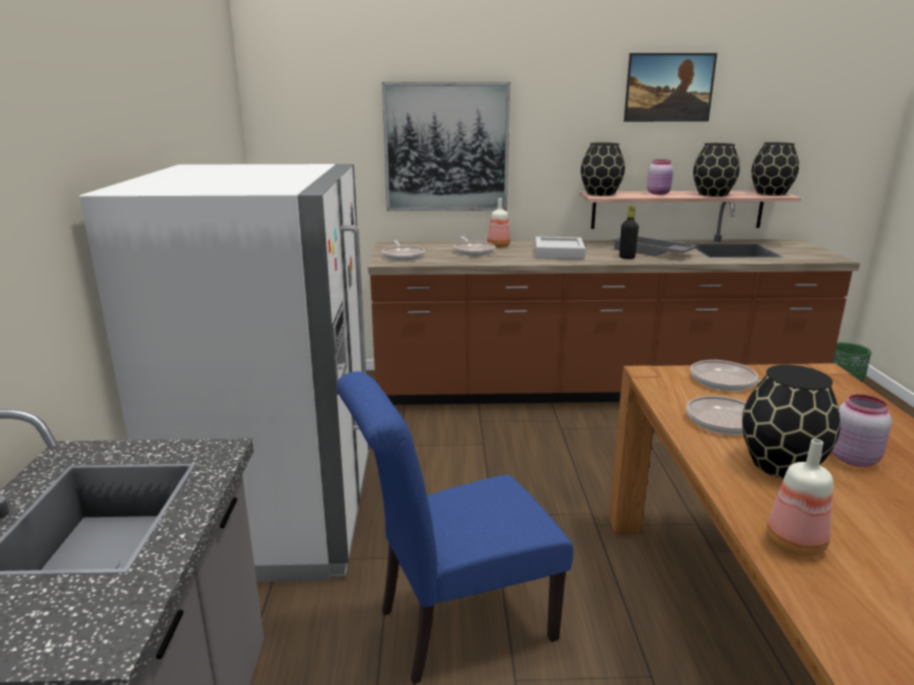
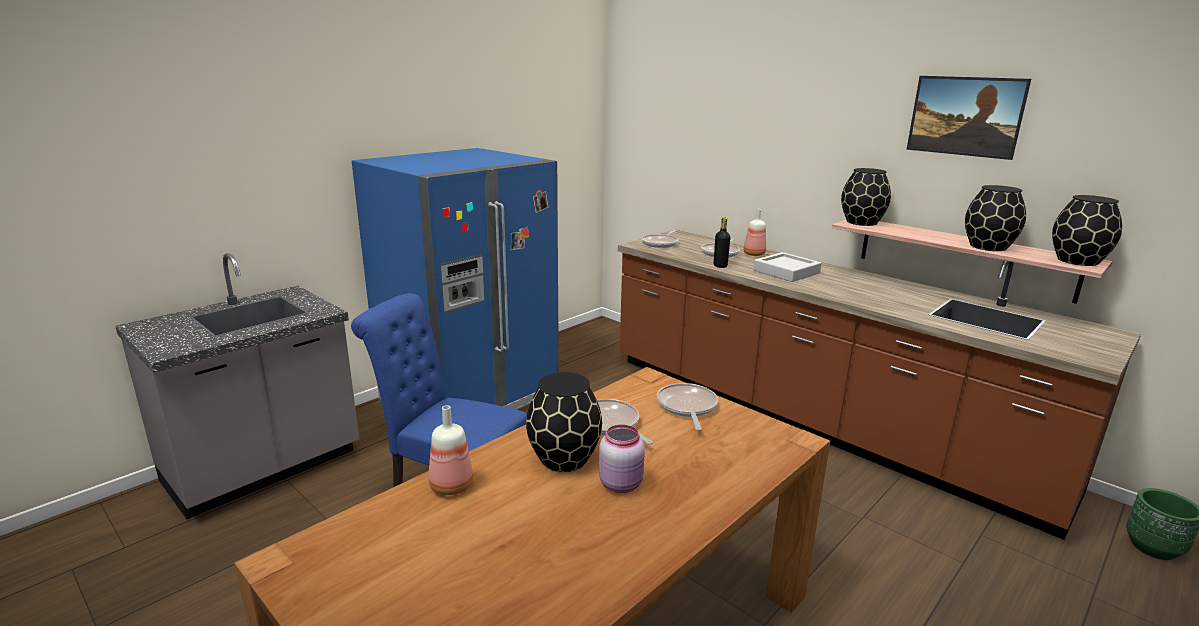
camera: 45 degrees right, 0 degrees up
white fridge [79,164,369,582] -> blue fridge [352,148,559,410]
picture [382,82,510,211] -> none
grey tray [613,236,697,256] -> none
black bottle [619,206,639,259] -> black bottle moved to [714,218,731,268]
pink jar [647,159,673,195] -> none

